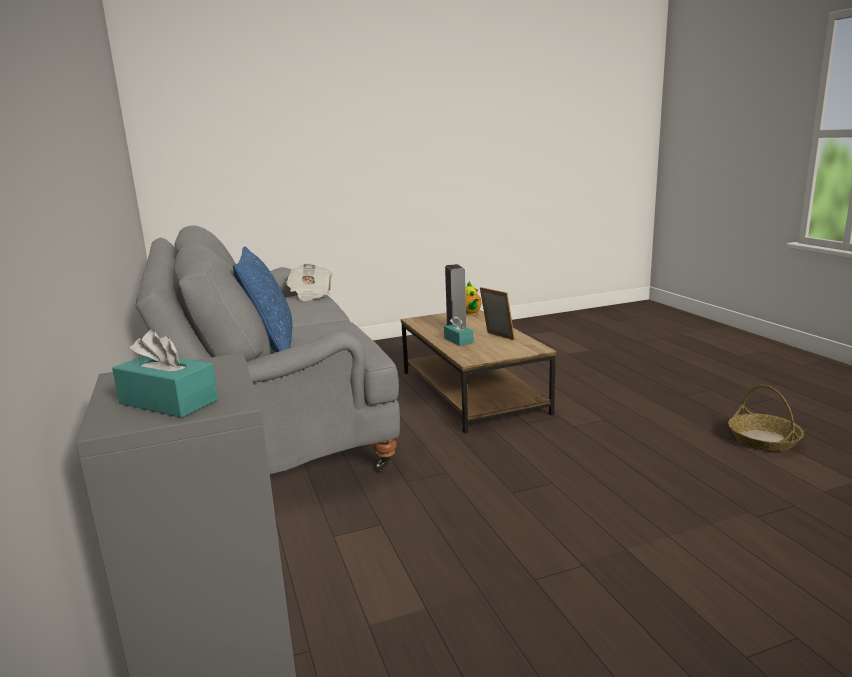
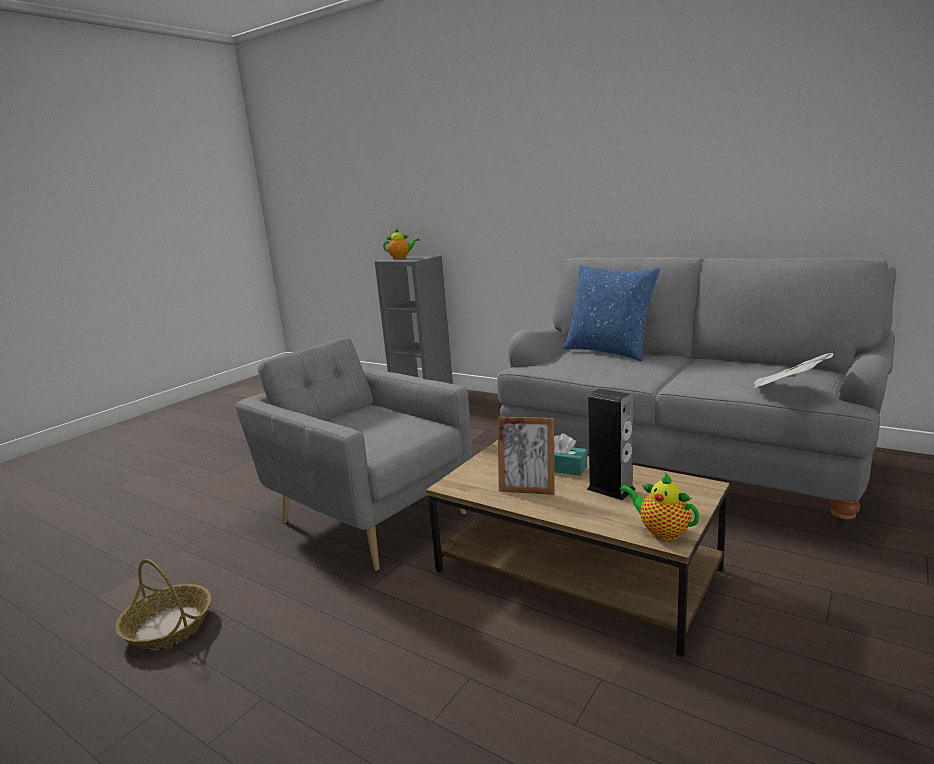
camera: 145 degrees right, 0 degrees up
turquoise tissue box [112,329,218,418] -> teapot [383,228,420,259]
none -> grey armchair [235,338,473,571]

